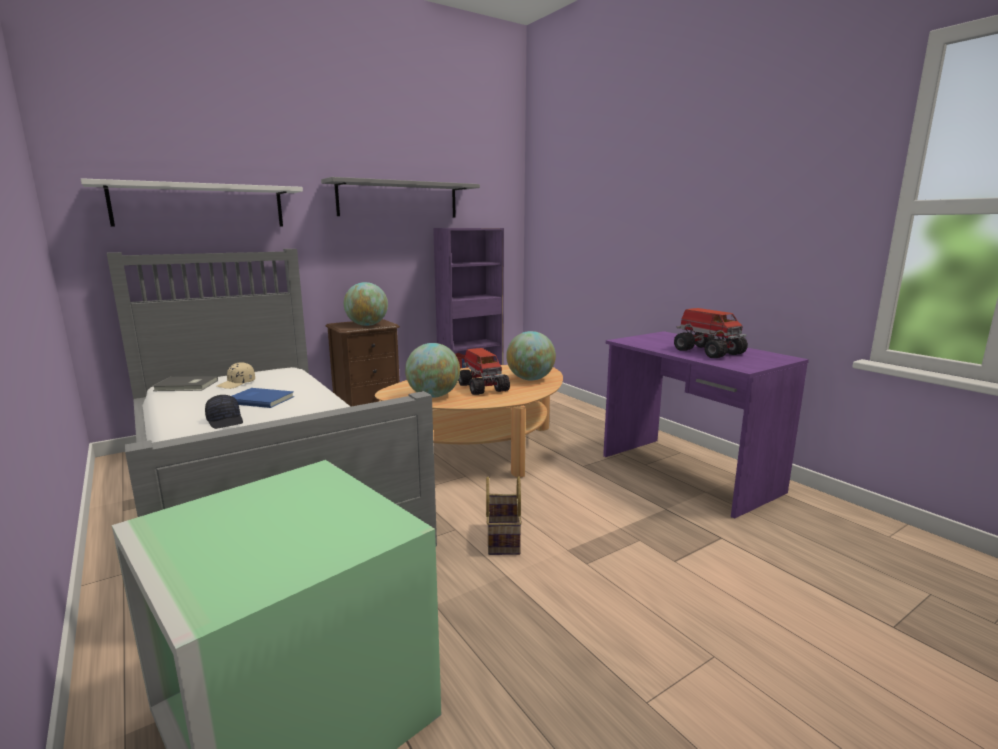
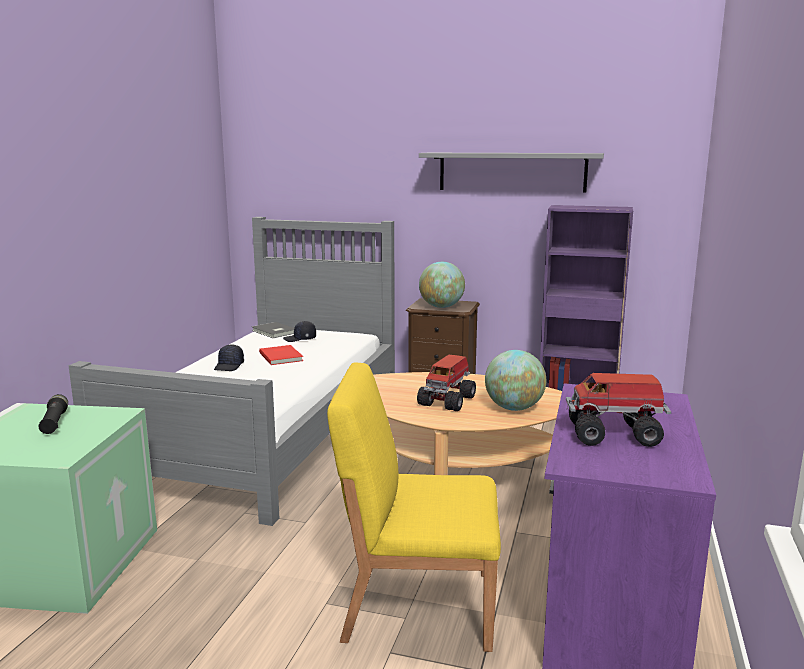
camera: 50 degrees right, 0 degrees up
white shelf [81,178,303,226] -> none
beige cap [217,362,255,389] -> black cap [283,321,316,342]
blue book [232,388,295,408] -> red book [259,345,303,365]
globe [405,343,460,398] -> none
basket [486,476,522,555] -> none
toy truck [674,308,748,358] -> toy truck turned 75 degrees clockwise [566,373,671,447]
none -> black flashlight [39,394,68,434]
none -> yellow chair [327,362,501,652]

